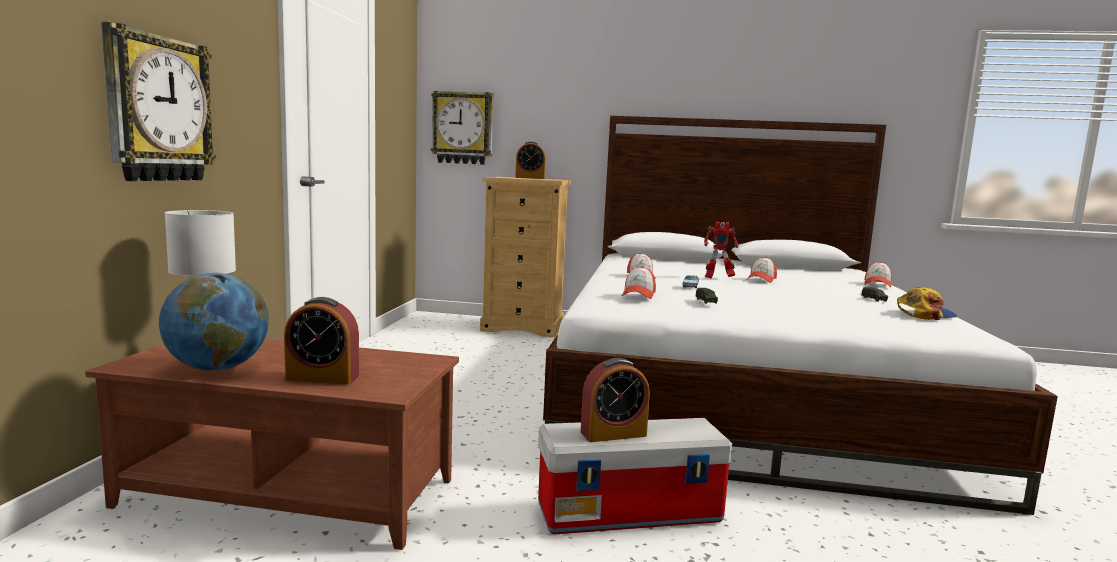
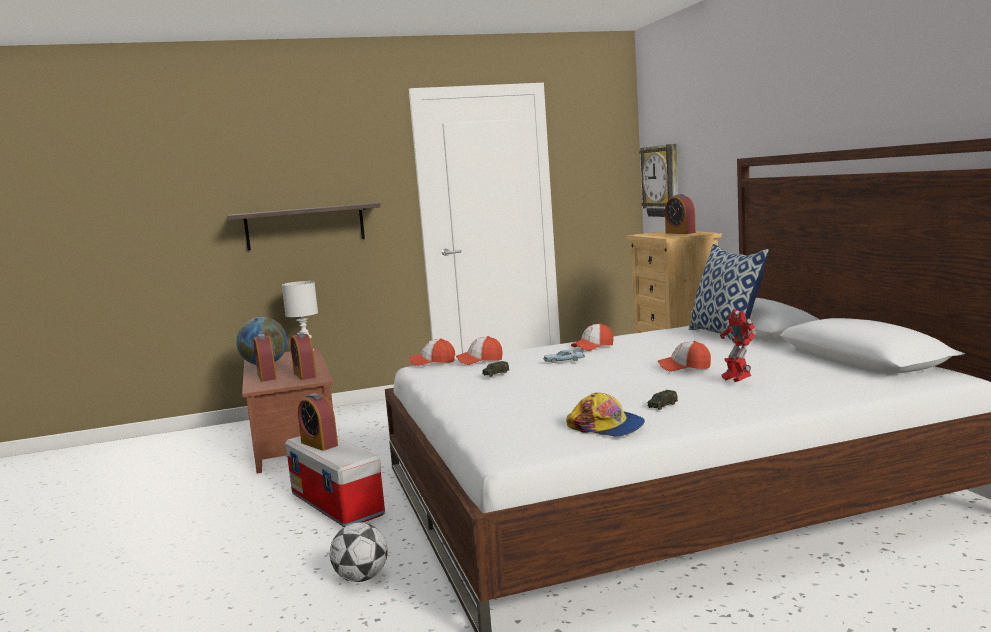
camera: 65 degrees right, 0 degrees up
wall clock [101,22,216,181] -> shelf [227,203,380,250]
toy robot [704,222,738,279] -> toy robot moved to [720,309,757,382]
cap [865,262,892,287] -> cap moved to [409,338,455,366]
none -> alarm clock [291,332,317,380]
none -> football [330,522,388,582]
none -> pillow [689,244,769,342]

